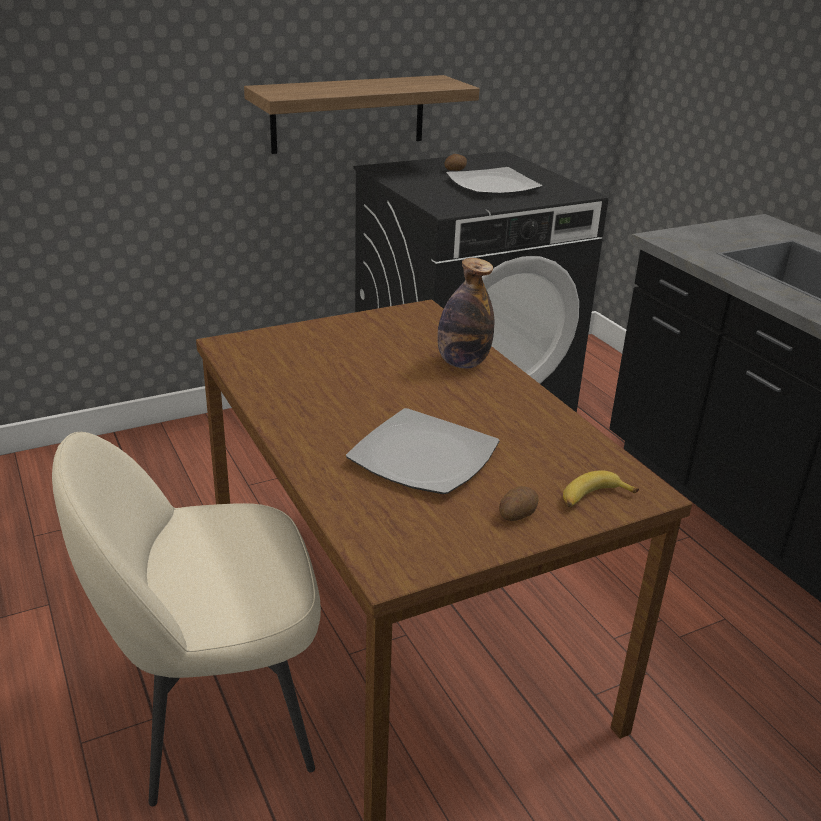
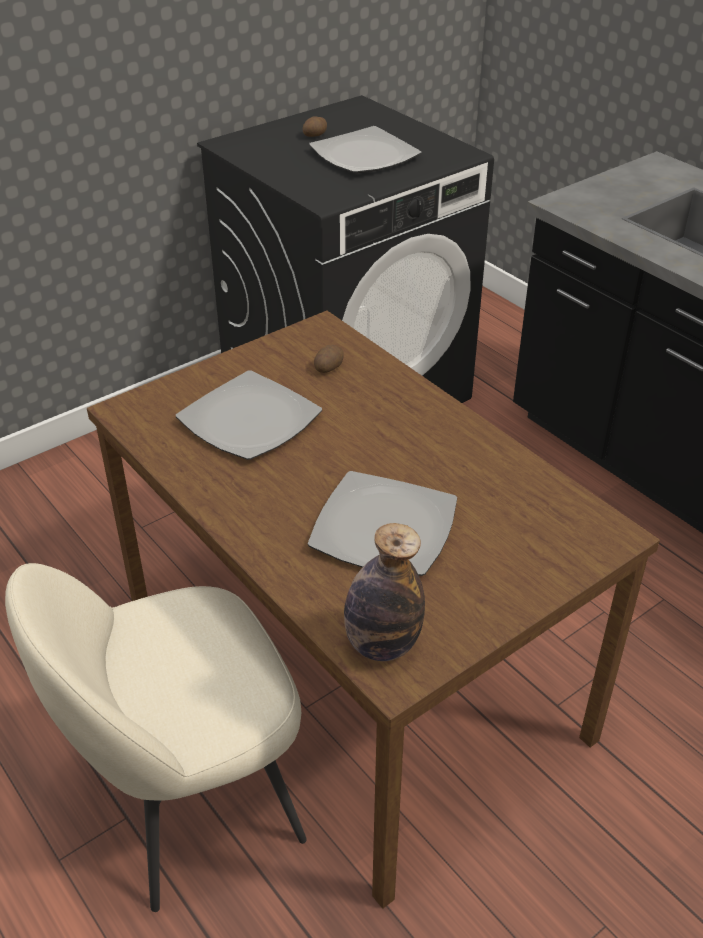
camera: 10 degrees left, 10 degrees up
shelf [244,75,480,154] -> none
bottle [437,258,494,368] -> bottle moved to [344,523,425,661]
potato [499,486,539,521] -> potato moved to [314,345,344,373]
banana [563,470,639,507] -> none
none -> plate [176,370,322,460]

